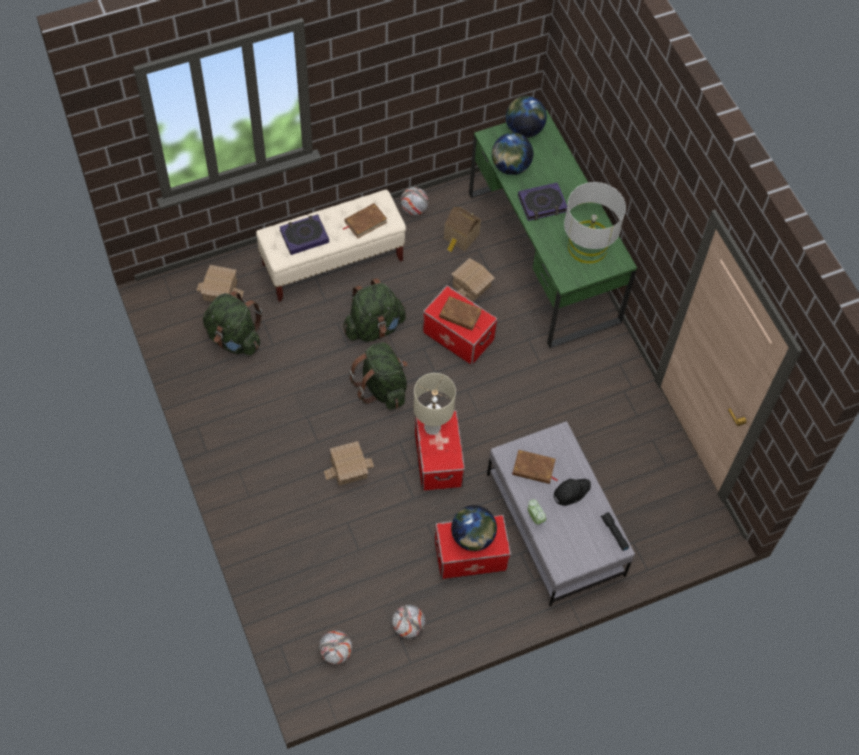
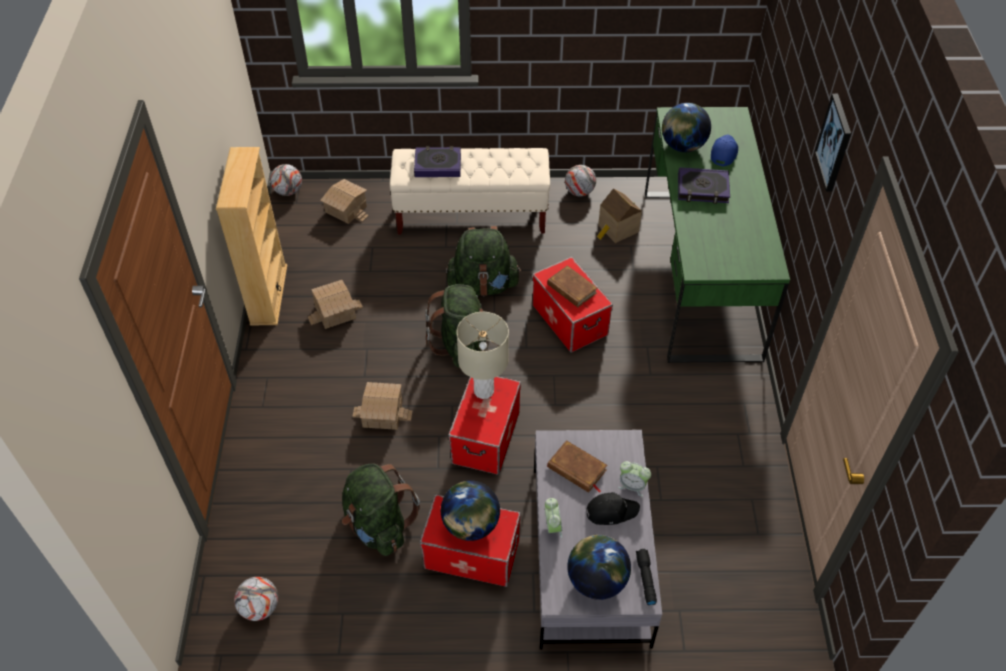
camera: 25 degrees right, 10 degrees down
green backpack [203,291,262,356] -> green backpack moved to [342,464,420,556]
brown book [342,203,387,238] -> none
football [392,605,425,638] -> football moved to [270,164,302,196]
toy house [451,258,495,302] -> toy house moved to [308,280,363,329]
globe [506,96,547,138] -> globe moved to [567,535,631,600]
grey table lamp [564,182,626,264] -> none
none -> beige bookcase [216,147,287,325]
none -> alarm clock [618,461,651,496]
none -> blue cap [711,135,738,166]
none -> picture [815,94,851,192]

